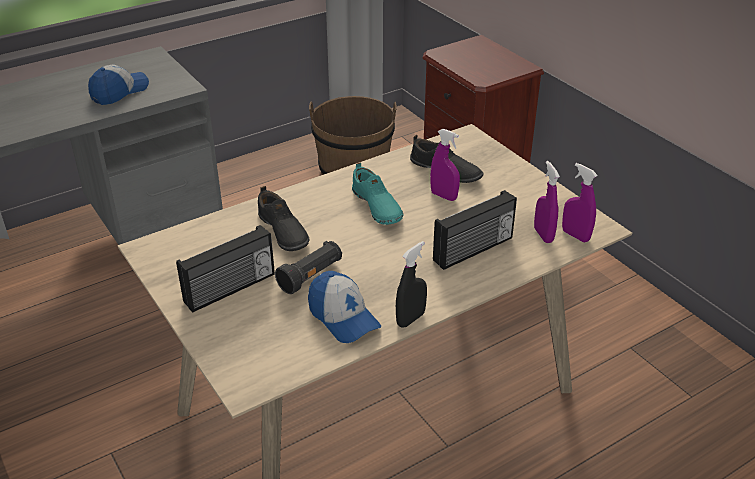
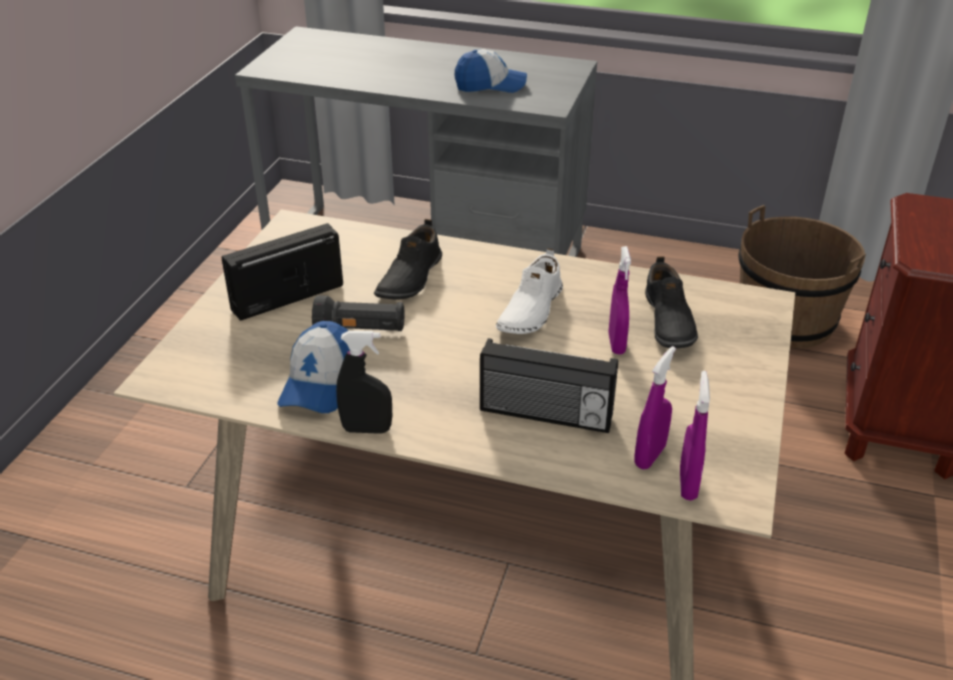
camera: 50 degrees right, 0 degrees up
radio [176,225,275,313] -> radio turned 135 degrees clockwise [222,223,343,321]
turquoise shoe [352,162,403,225] -> white shoe [496,248,563,334]

